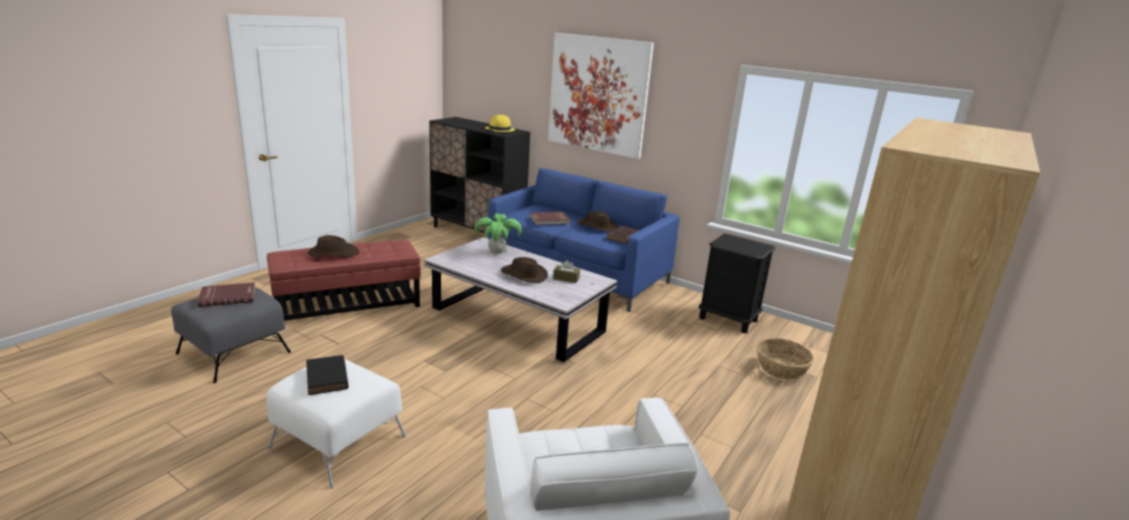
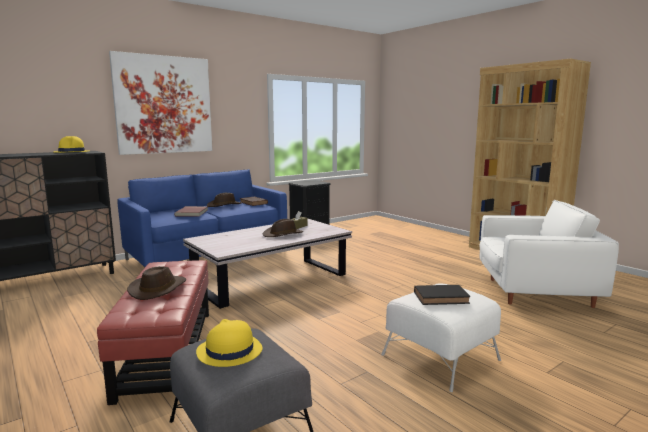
camera: 70 degrees left, 10 degrees down
red book [197,282,256,307] -> yellow hat [196,319,263,367]
potted plant [474,214,522,254] -> none
basket [757,338,814,380] -> none

